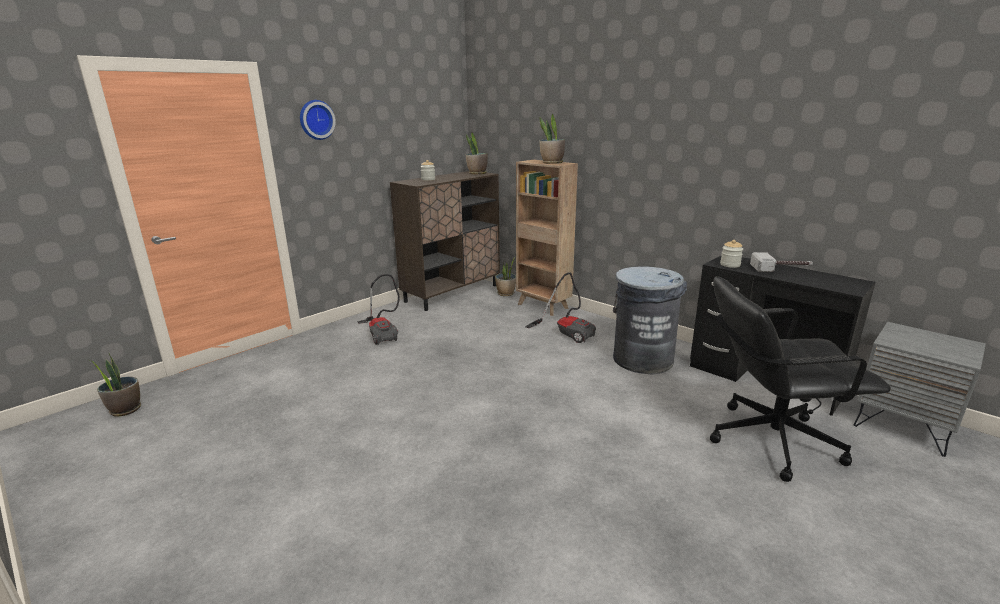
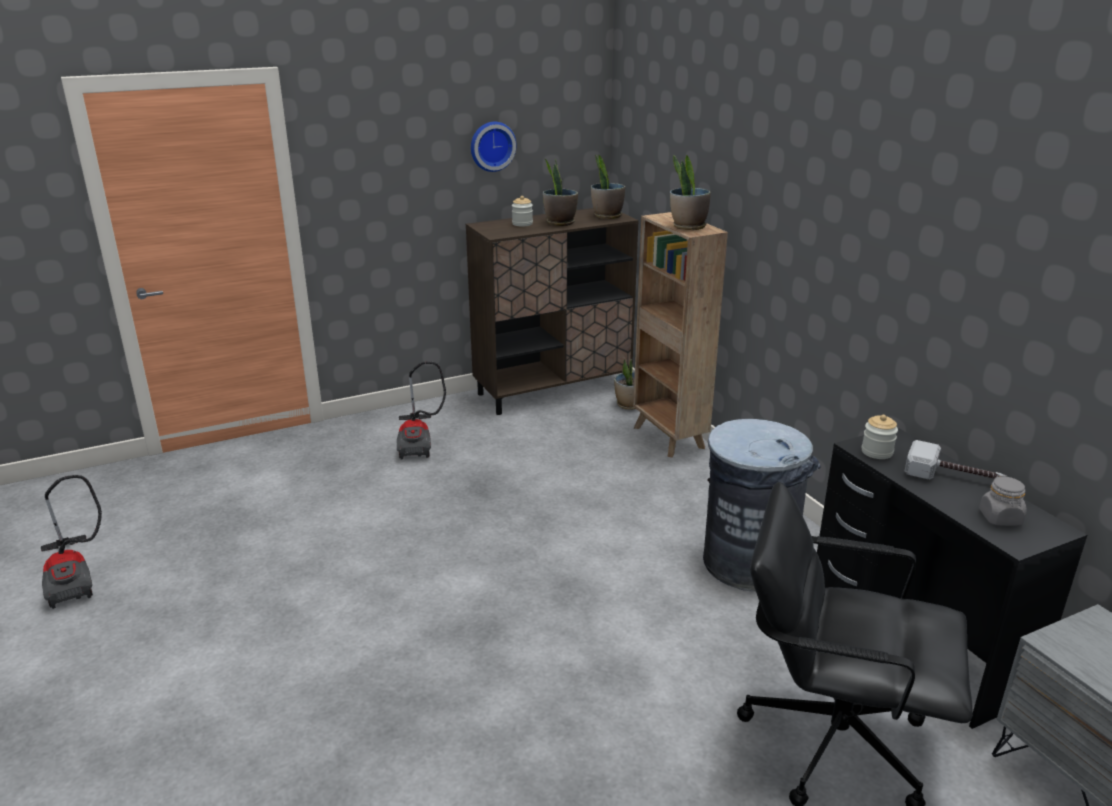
camera: 20 degrees right, 5 degrees up
potted plant [90,353,141,417] -> potted plant moved to [543,159,578,226]
wall clock [300,100,336,140] -> wall clock moved to [471,122,517,172]
vacuum cleaner [525,272,596,343] -> vacuum cleaner moved to [41,475,102,609]
none -> grey jar [979,475,1027,526]

